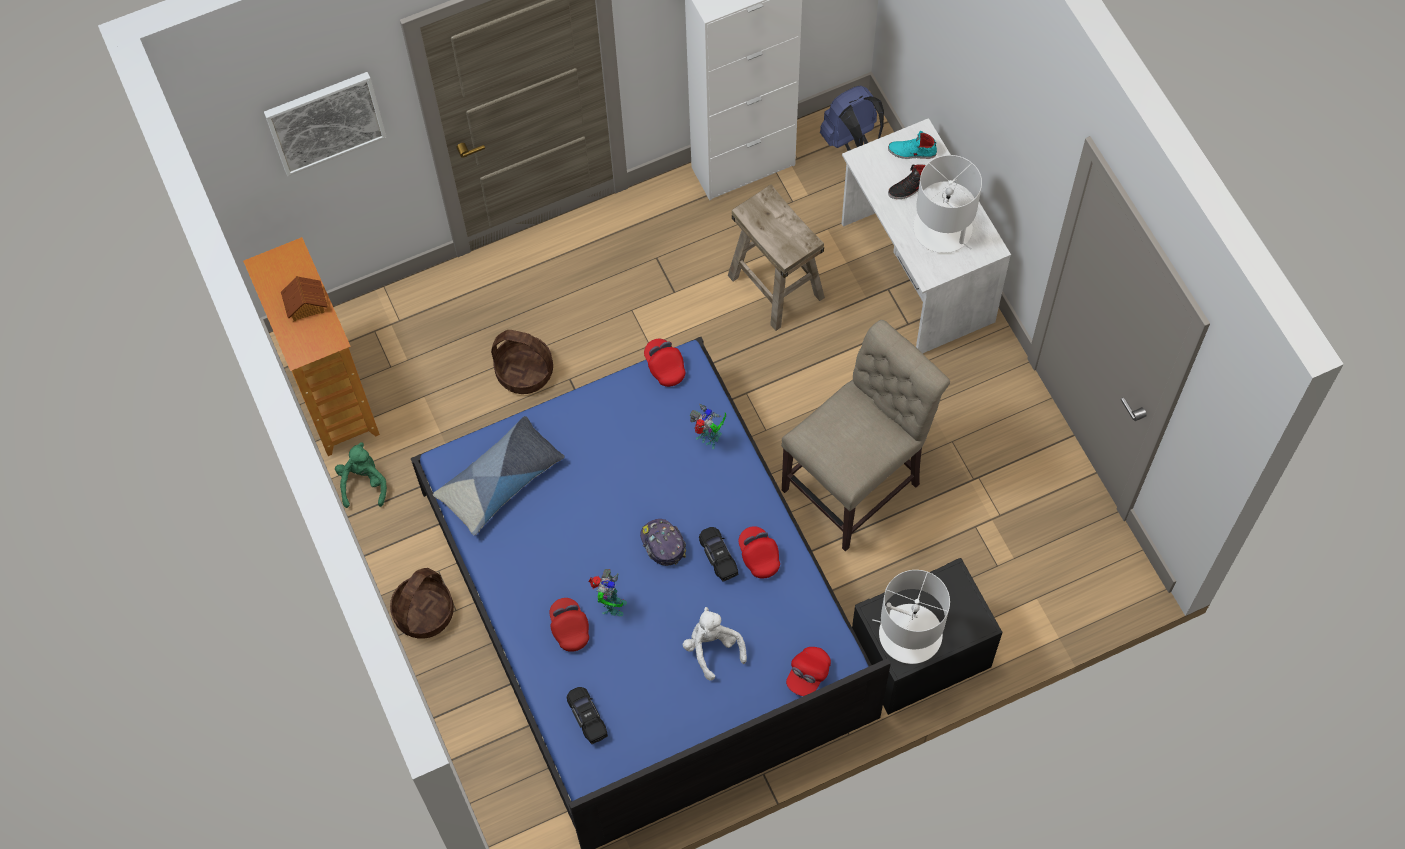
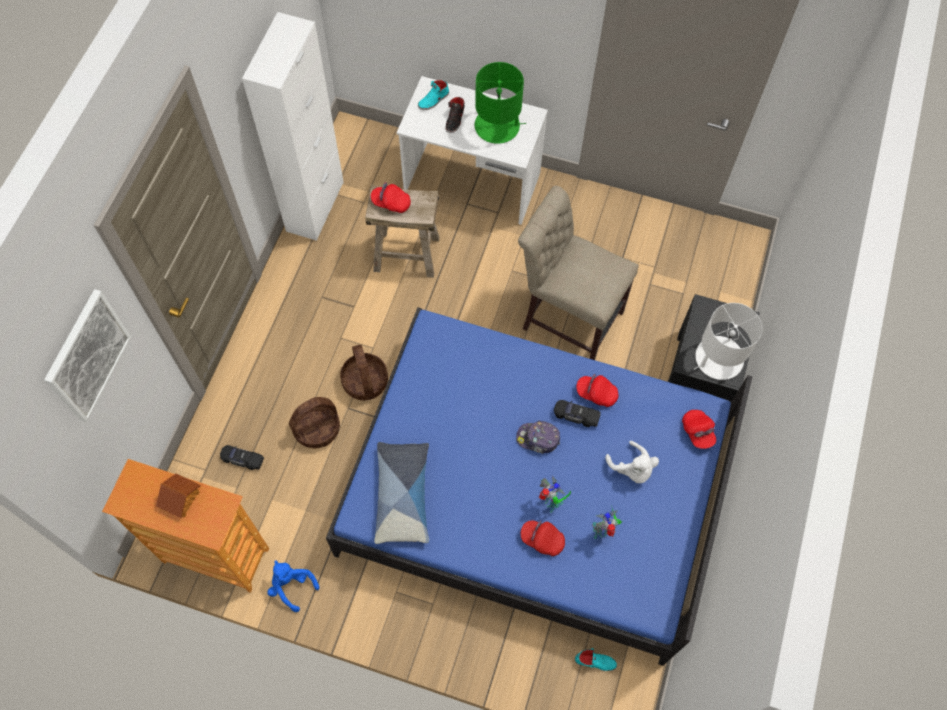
camera: 50 degrees left, 0 degrees up
green plush toy [335,442,387,508] -> blue plush toy [267,560,320,612]
basket [390,568,454,639] -> basket moved to [340,345,388,400]
black toy car [566,687,608,744] -> black toy car moved to [220,445,264,470]
red cap [644,339,686,387] -> red cap moved to [371,182,411,213]
white plush toy [683,607,747,681] -> white plush toy turned 135 degrees counterclockwise [605,441,659,483]
toy robot [689,404,726,449] -> toy robot moved to [592,505,622,539]
beige chair [781,320,950,552] -> beige chair turned 60 degrees counterclockwise [518,186,639,360]
blue backpack [820,85,884,151] -> none
white table lamp [913,155,982,253] -> green table lamp [475,62,526,144]
none -> turquoise shoe [575,648,617,671]

